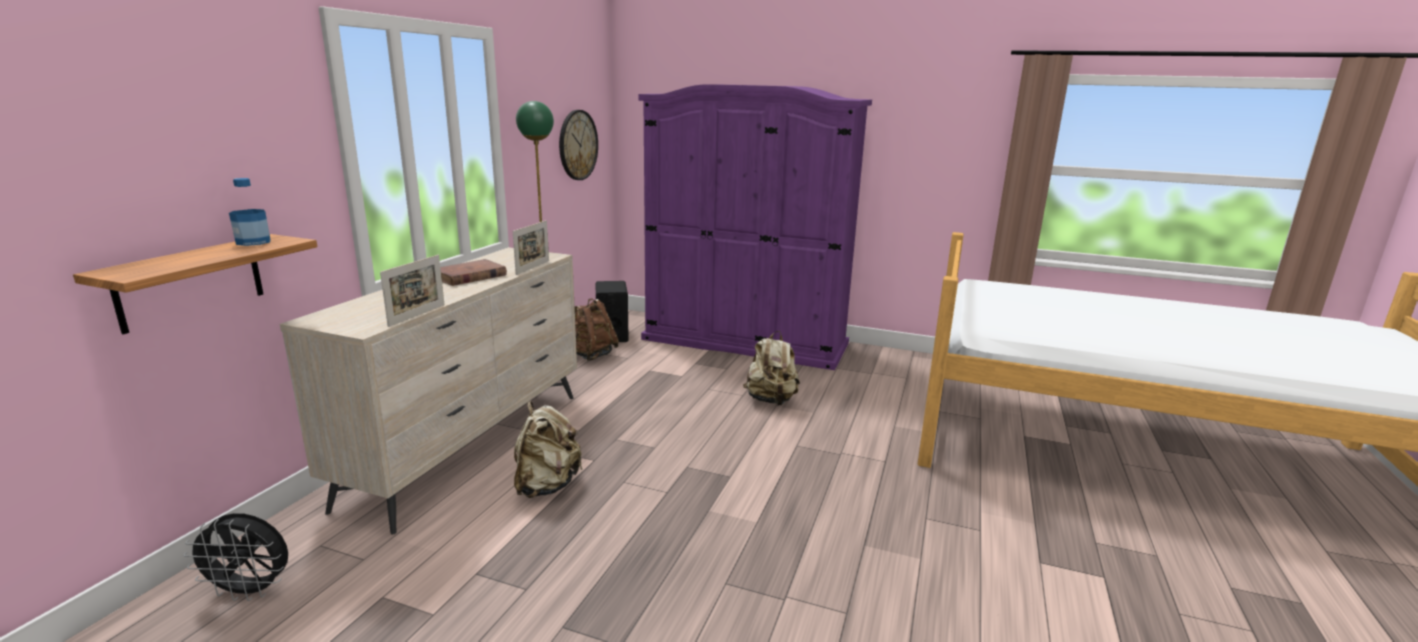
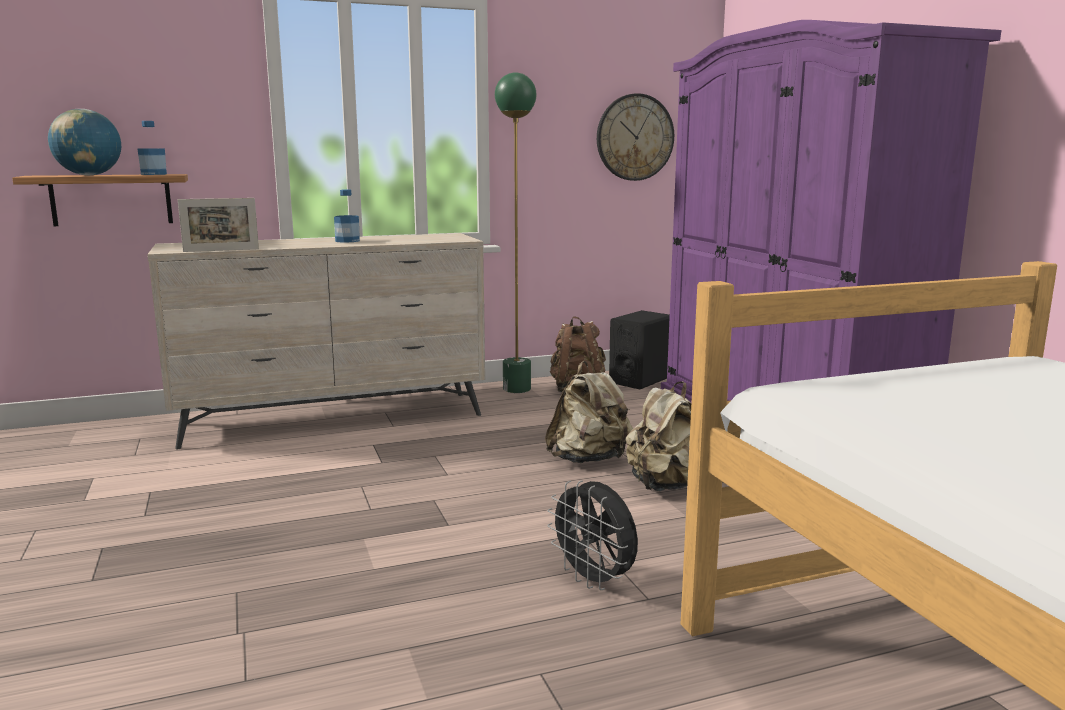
camera: 50 degrees right, 5 degrees down
black fan [183,513,288,601] -> black fan moved to [547,480,638,590]
brown book [440,259,507,286] -> bottle [334,189,360,243]
picture frame [513,220,549,275] -> none
beige backpack [514,401,583,498] -> beige backpack moved to [545,361,633,463]
none -> globe [48,109,121,175]

